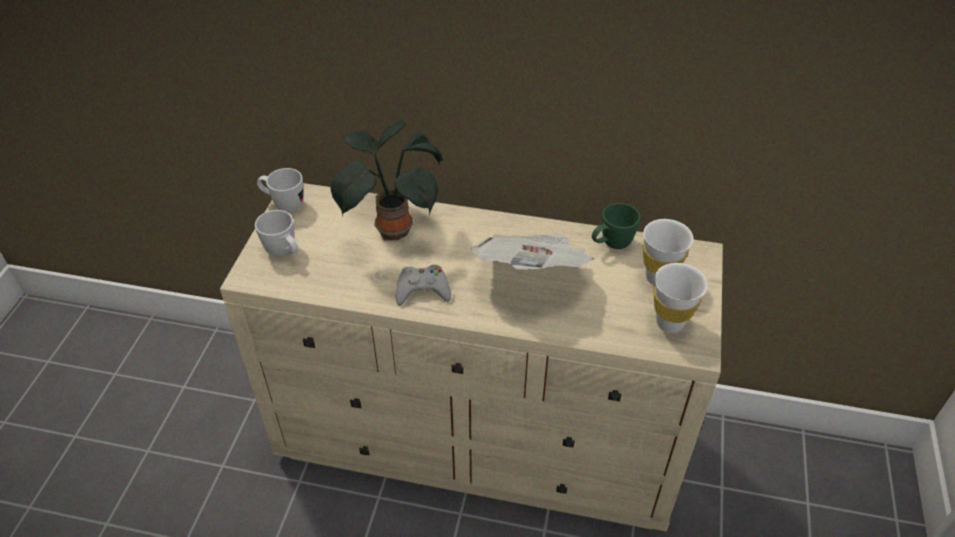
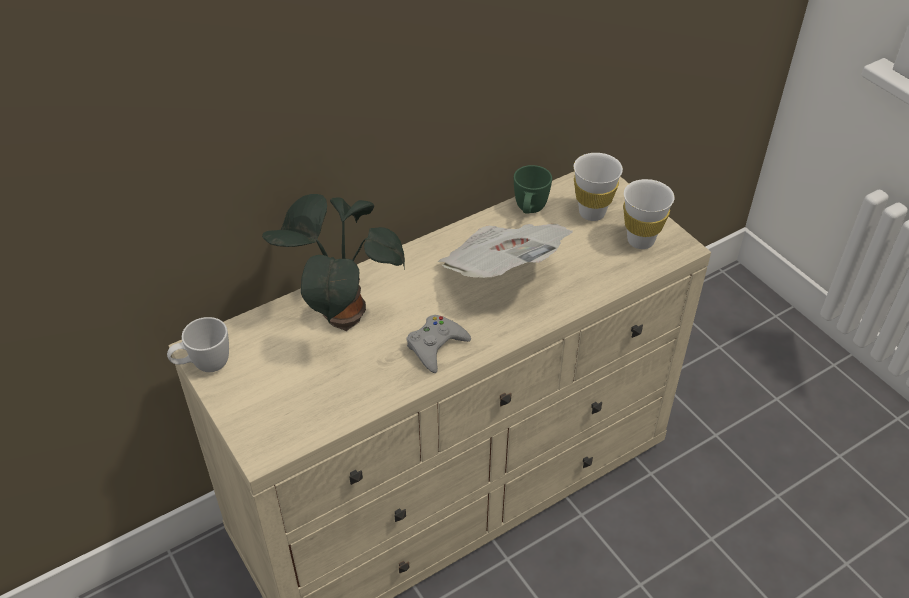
camera: 45 degrees left, 0 degrees up
white mug [255,210,298,256] -> none

